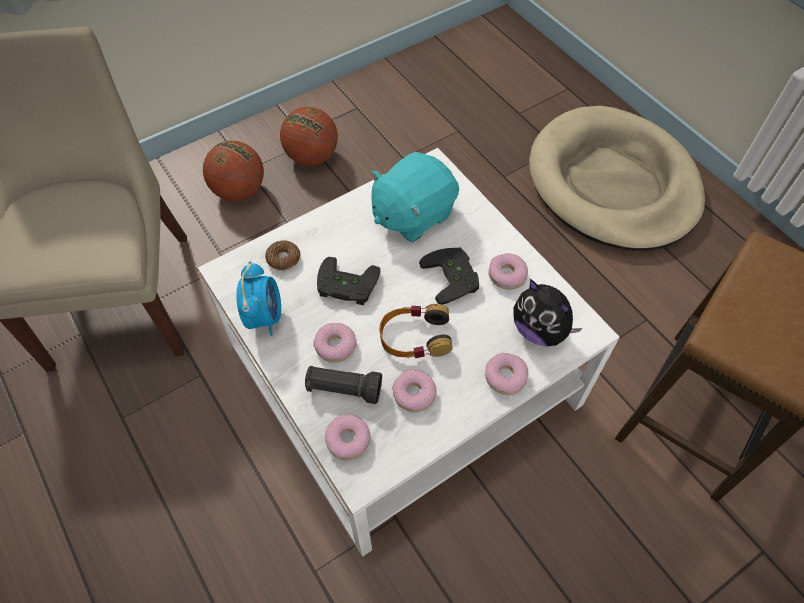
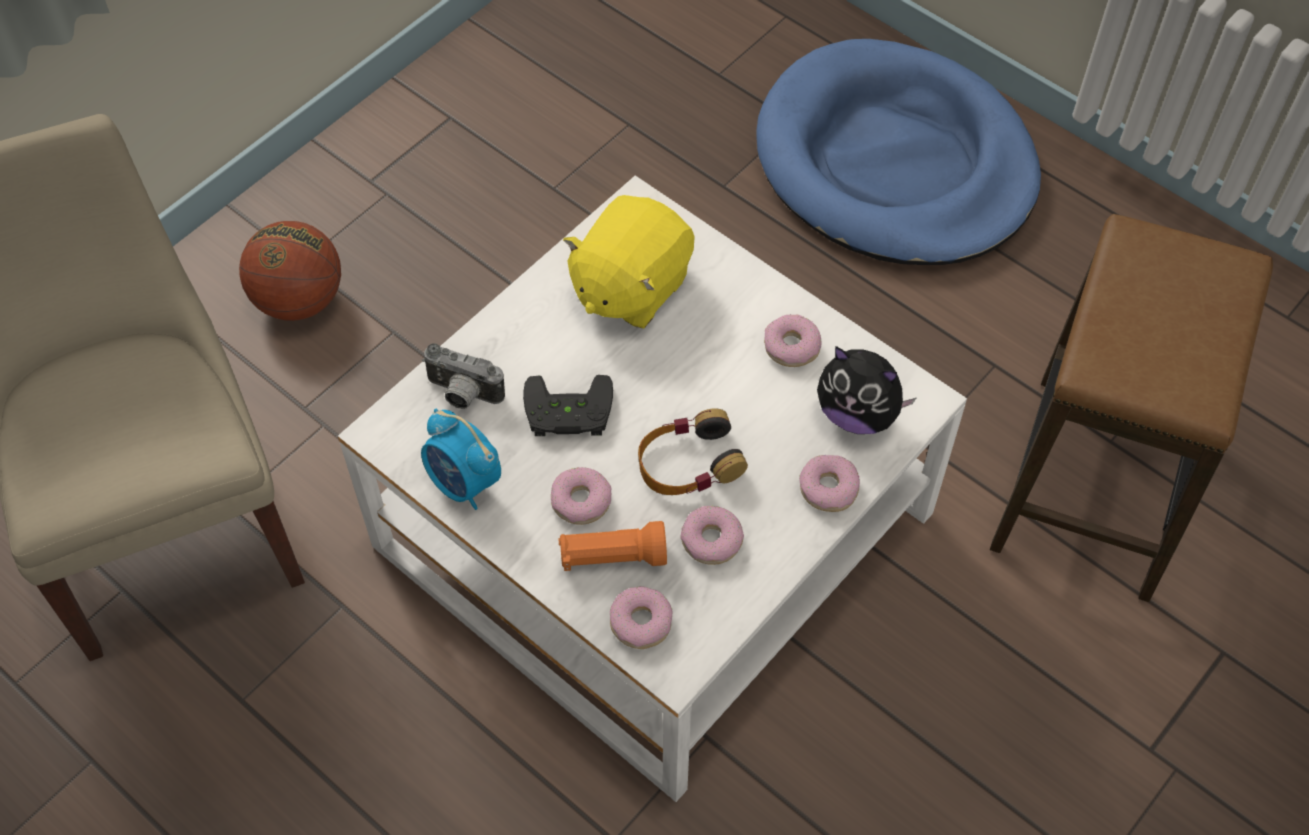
camera: 15 degrees left, 0 degrees up
alarm clock [236,261,281,336] -> alarm clock turned 150 degrees clockwise [421,409,501,510]
donut [265,240,300,271] -> camera [422,343,505,409]
basketball [280,107,338,166] -> none
black flashlight [305,366,382,404] -> orange flashlight [558,521,667,571]
turquoise plush toy [371,152,459,242] -> yellow plush toy [563,195,695,328]
black game controller [419,248,479,305] -> none
beige dog bed [529,106,705,251] -> blue dog bed [756,39,1041,265]

